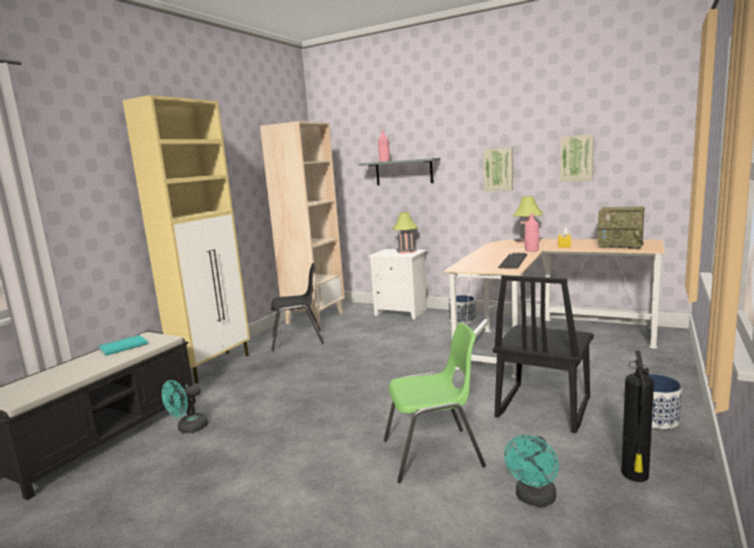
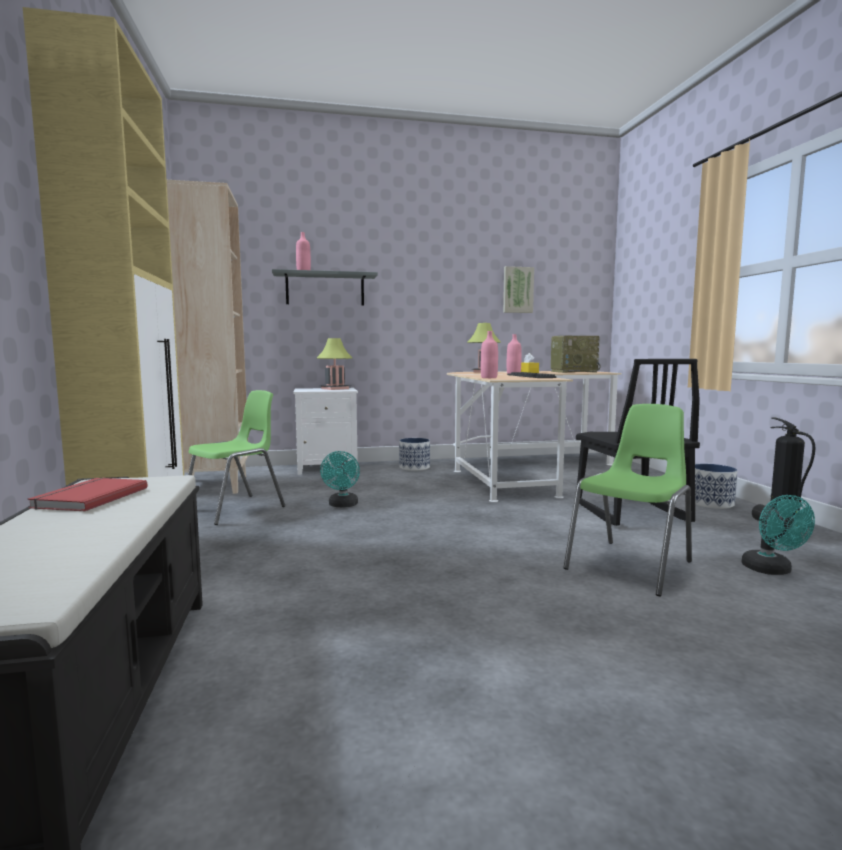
camera: 40 degrees left, 5 degrees down
turquoise book [98,335,148,356] -> red book [28,478,148,511]
turquoise fan [162,380,208,434] -> turquoise fan moved to [320,451,360,508]
black chair [271,263,324,351] -> green chair [188,390,285,525]
picture [483,147,513,191] -> none
none -> pink bottle [481,331,498,378]

